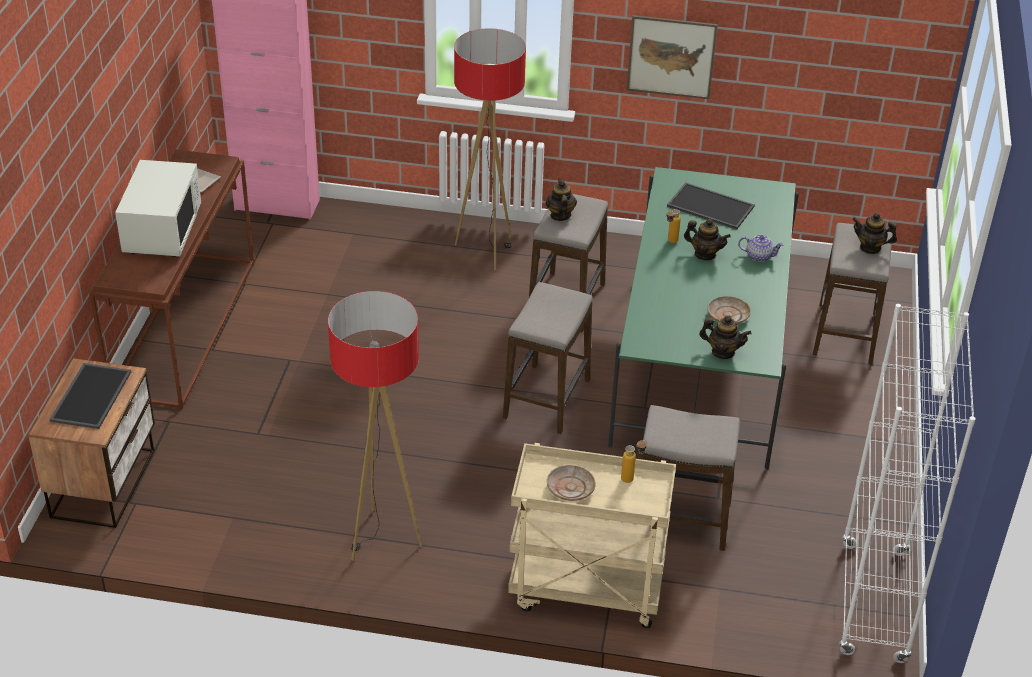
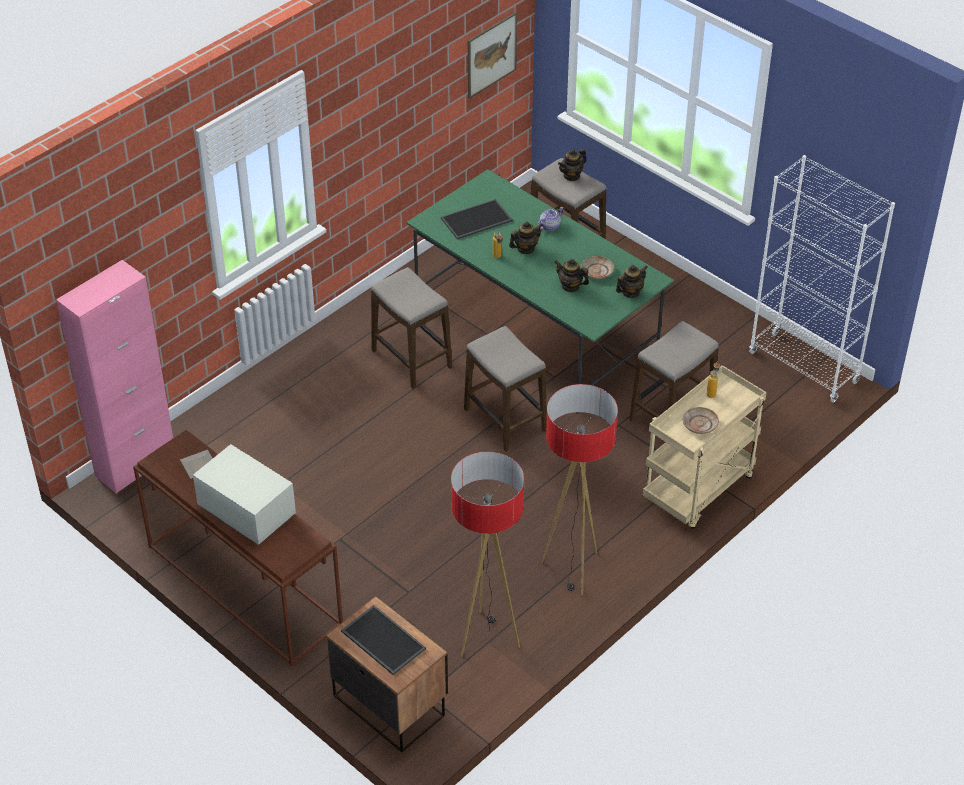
camera: 55 degrees left, 5 degrees up
floor lamp [454,28,526,271] -> floor lamp moved to [451,451,524,657]
teapot [546,178,577,221] -> teapot moved to [554,259,589,292]
picture [627,15,718,99] -> picture moved to [468,12,517,99]

